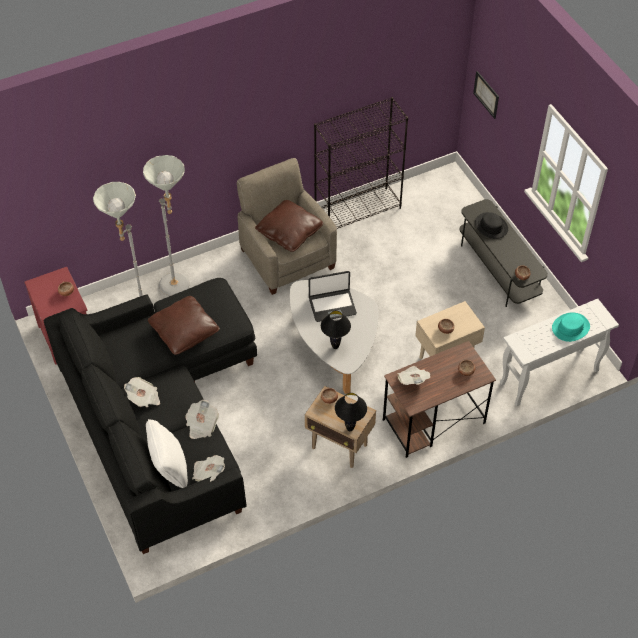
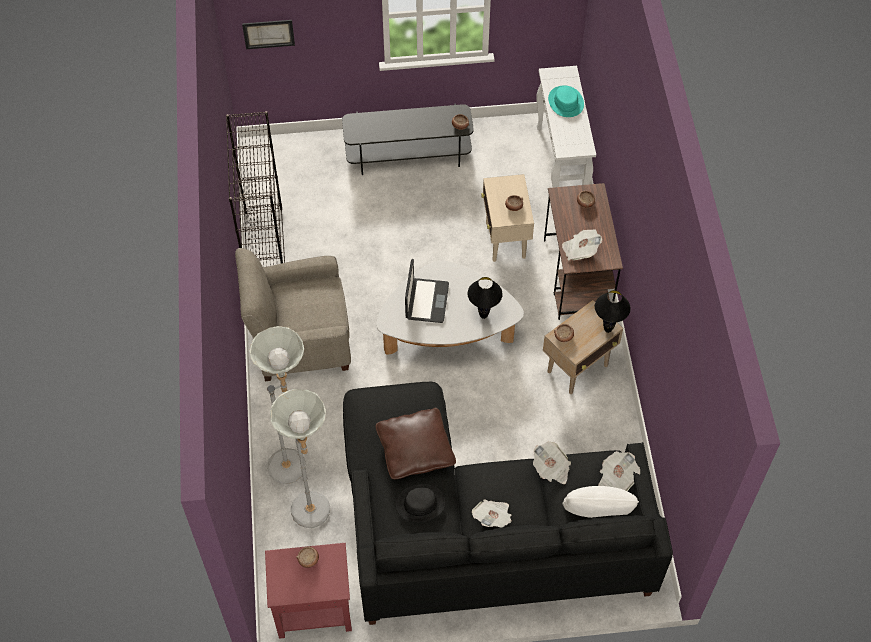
camera: 70 degrees left, 5 degrees up
brown pillow [255,200,324,252] -> none
black hat [475,212,508,239] -> black hat moved to [396,484,445,522]

